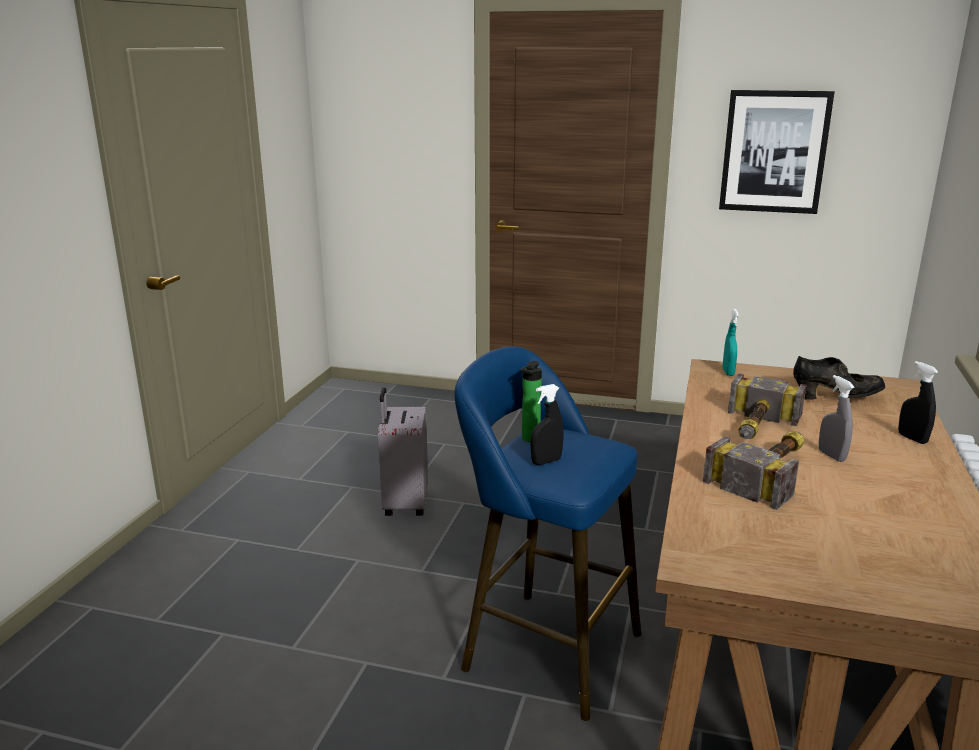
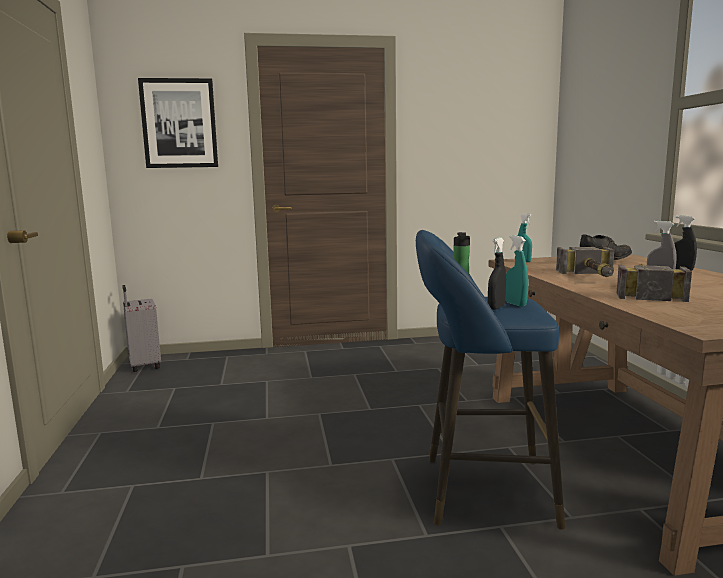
camera: 25 degrees left, 10 degrees down
grey suitcase [378,387,428,516] -> grey suitcase moved to [122,285,161,372]
picture [719,90,835,214] -> picture moved to [138,78,218,168]
none -> turquoise spray bottle [505,235,528,307]

